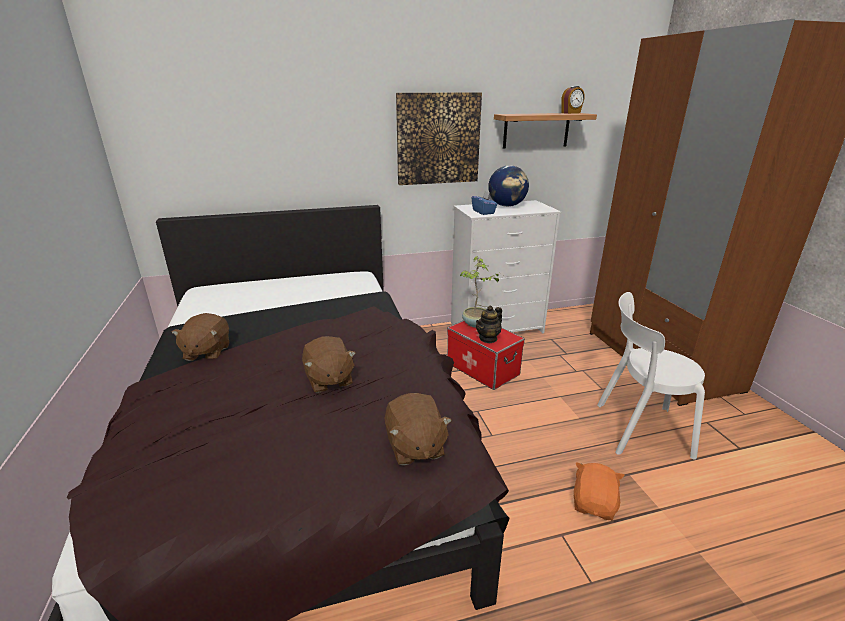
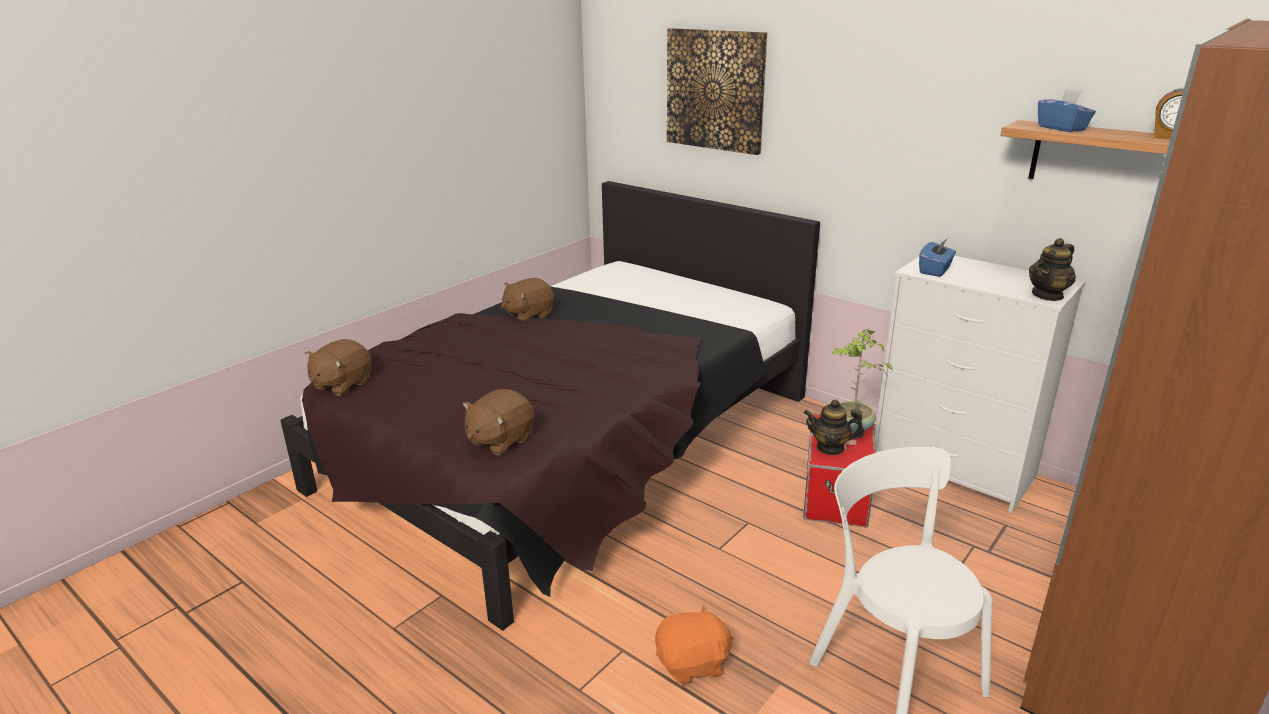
camera: 55 degrees right, 0 degrees up
brown plush toy [302,336,356,393] -> brown plush toy moved to [305,339,372,396]
picture [396,92,482,185] -> picture moved to [667,28,767,155]
globe [488,165,529,207] -> none
none -> teapot [1029,238,1076,301]
none -> blue tissue box [1038,89,1096,132]

